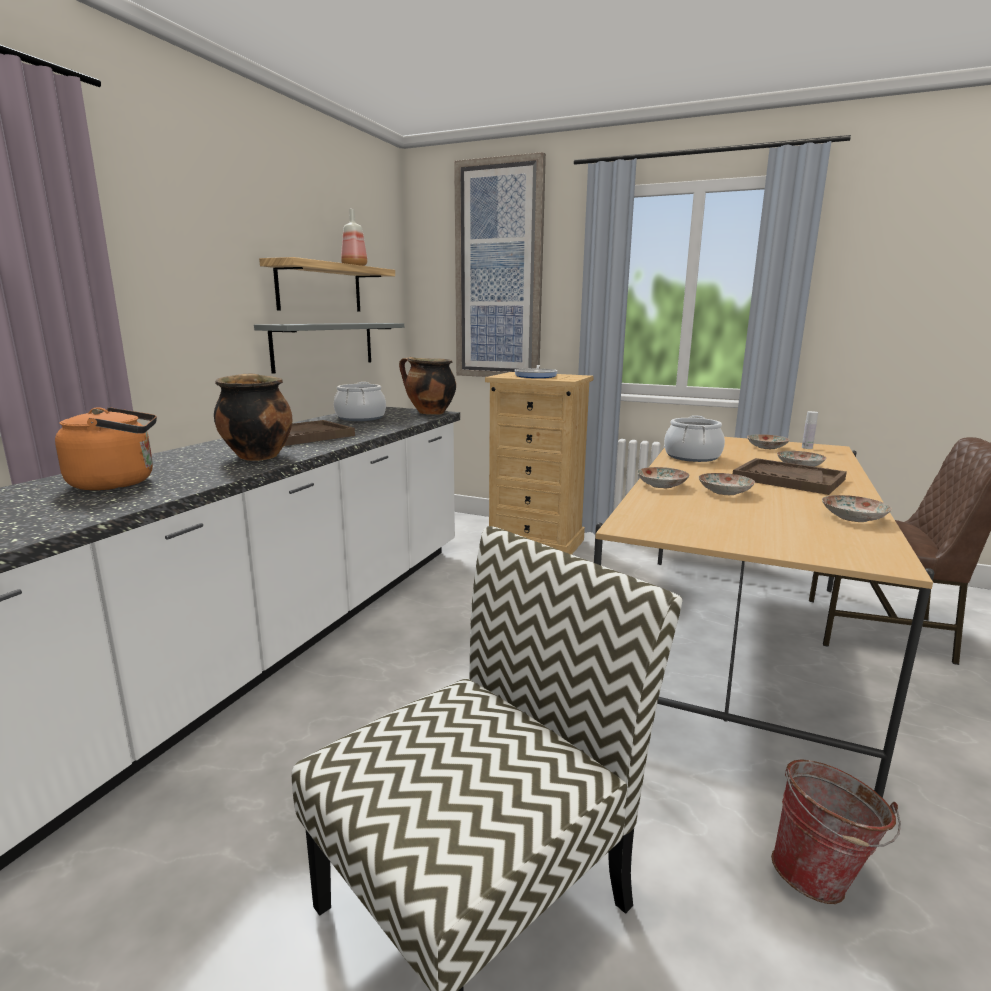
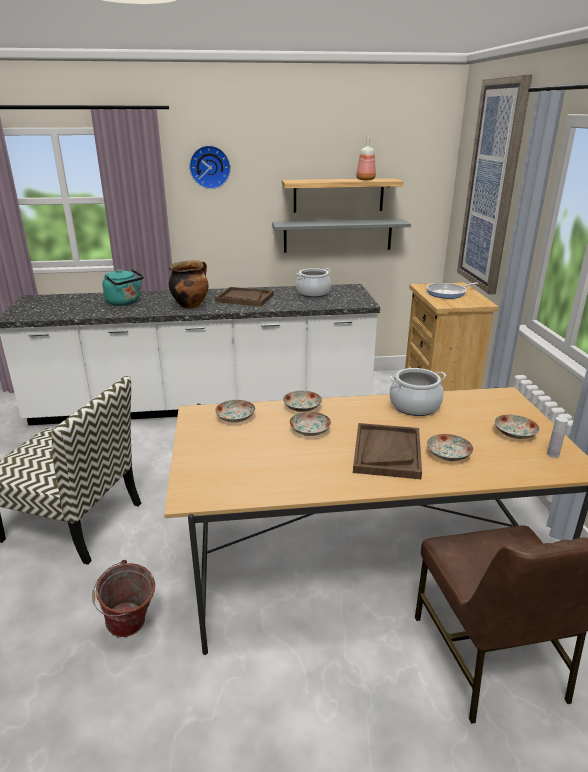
camera: 60 degrees right, 10 degrees up
orange kettle [55,407,157,490] -> turquoise kettle [102,269,144,306]
cooking pot [399,357,456,415] -> none
plate [822,495,892,522] -> plate moved to [215,400,255,422]
none -> wall clock [189,145,231,189]

